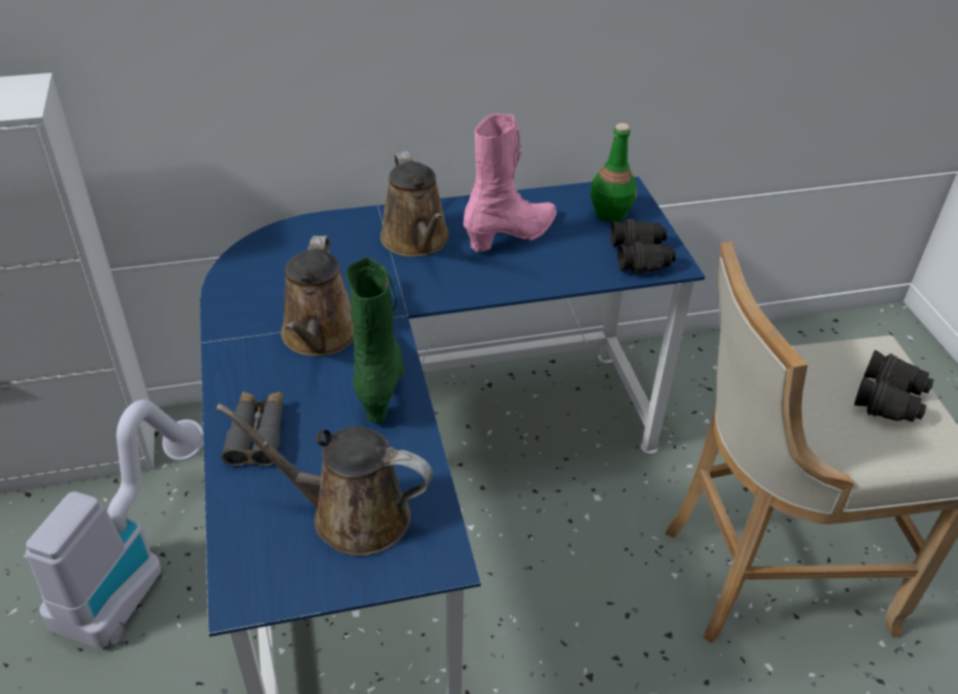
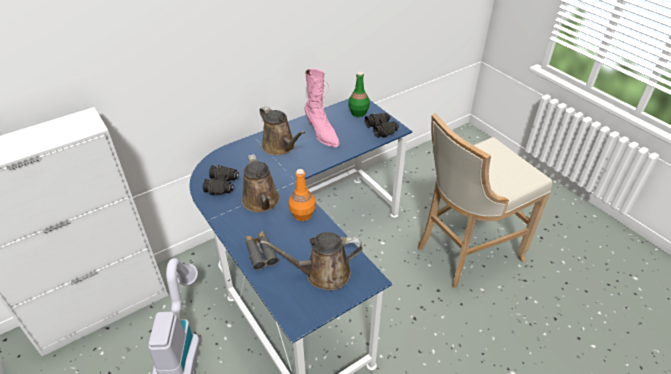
camera: 20 degrees left, 0 degrees up
green boot [346,256,404,423] -> orange bottle [289,169,316,221]
pink boot [463,113,557,252] -> pink boot turned 120 degrees clockwise [305,69,340,147]
black binoculars [854,350,934,422] -> black binoculars moved to [203,165,239,195]

